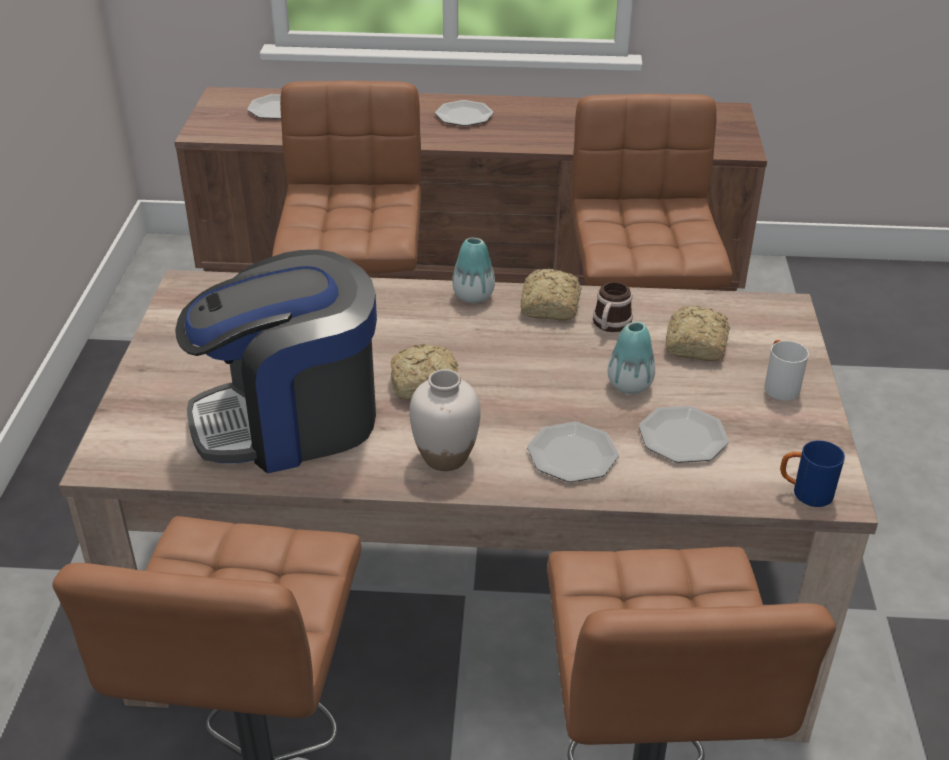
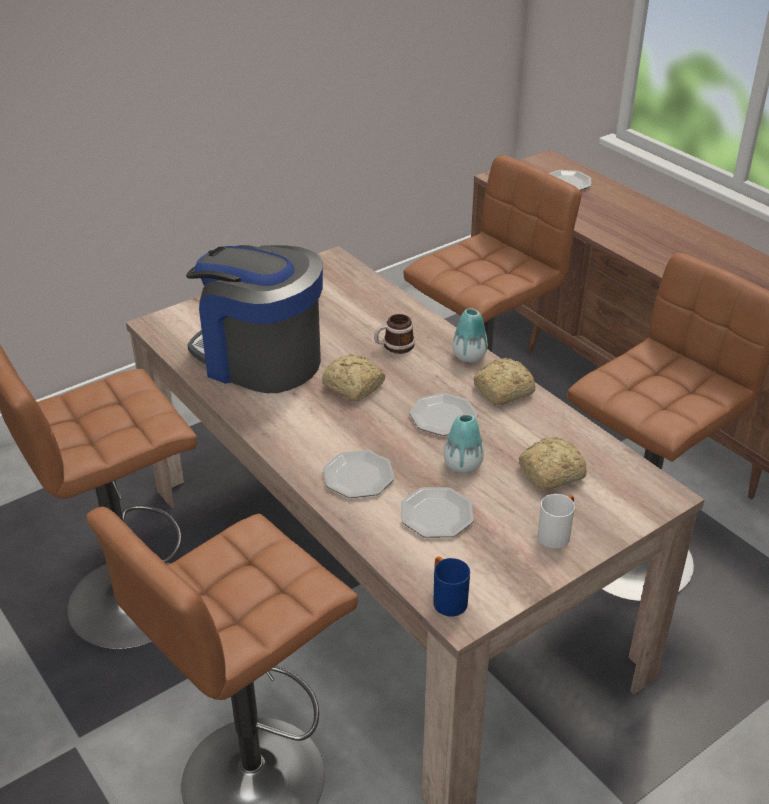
camera: 50 degrees right, 0 degrees up
white vase [409,369,481,471] -> none
plate [435,100,494,126] -> plate moved to [409,393,478,436]
mug [593,282,633,332] -> mug moved to [374,314,415,354]

